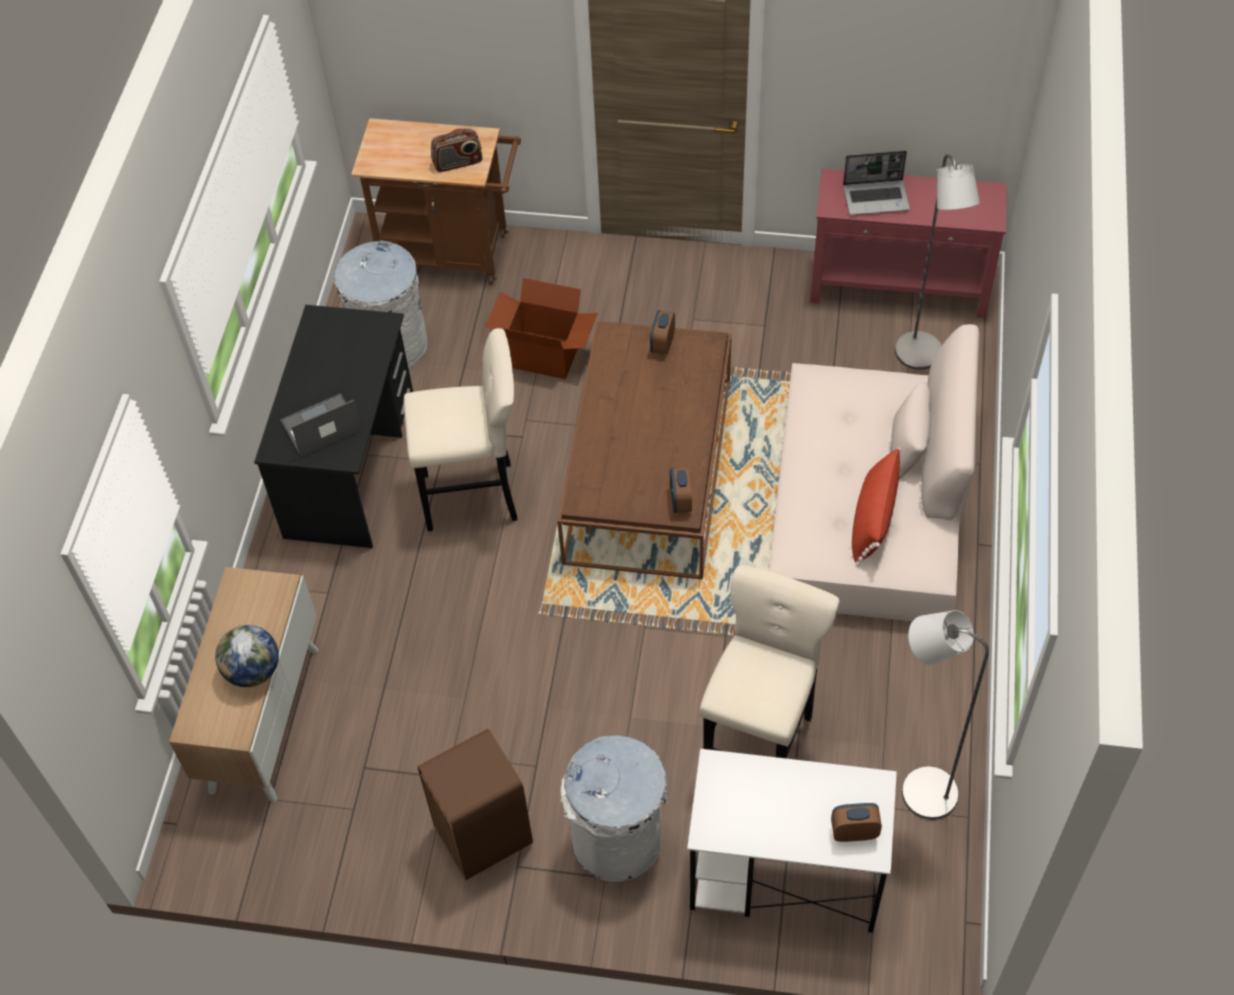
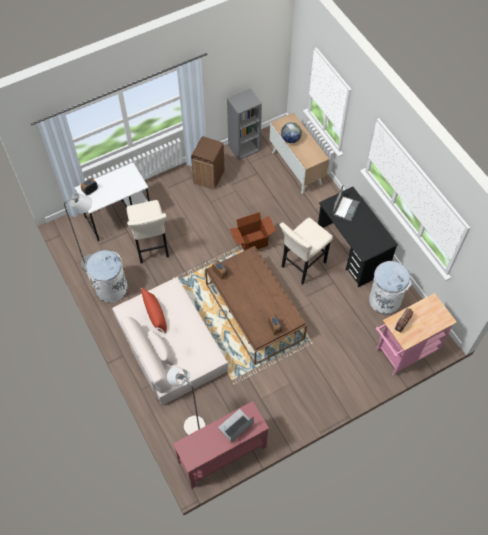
camera: 140 degrees right, 5 degrees up
brown cart [351,118,521,285] -> pink cart [375,293,457,375]
cardboard box [485,278,598,379] -> cardboard box moved to [230,212,276,251]
white trash can [560,735,668,882] -> white trash can moved to [86,250,128,302]
none -> grey bookcase [227,88,262,161]

